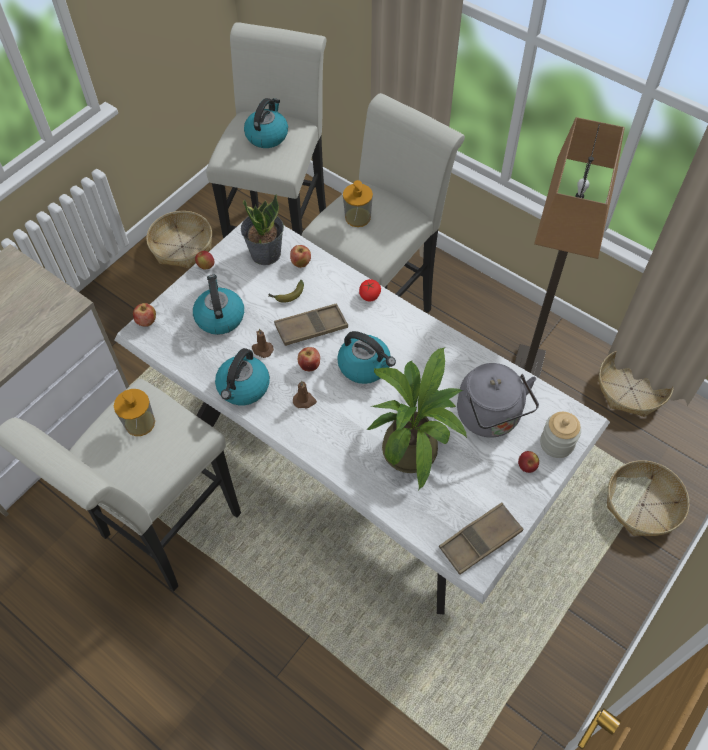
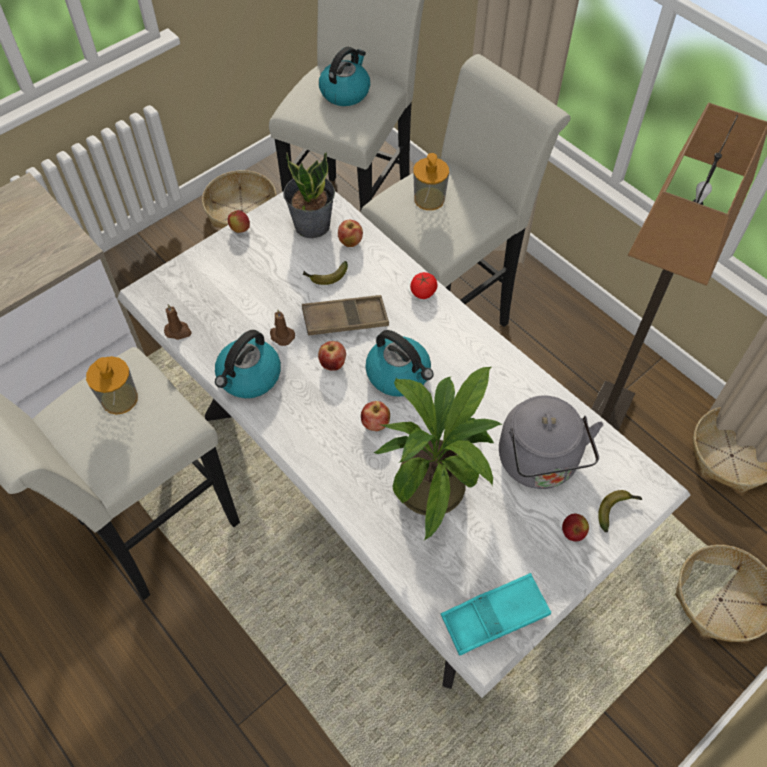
camera: 10 degrees right, 0 degrees up
apple [133,303,156,327] -> apple moved to [361,401,390,431]
kettle [193,274,244,335] -> none
brown candle [293,380,317,408] -> brown candle moved to [164,304,191,340]
brown tray [439,502,523,575] -> turquoise tray [441,573,551,656]
jar [540,412,581,458] -> banana [598,490,642,532]

